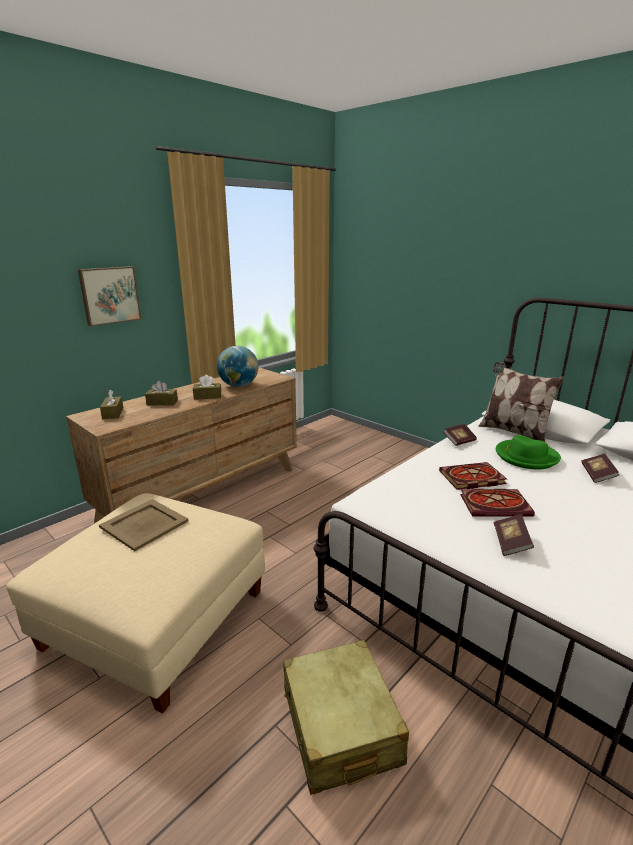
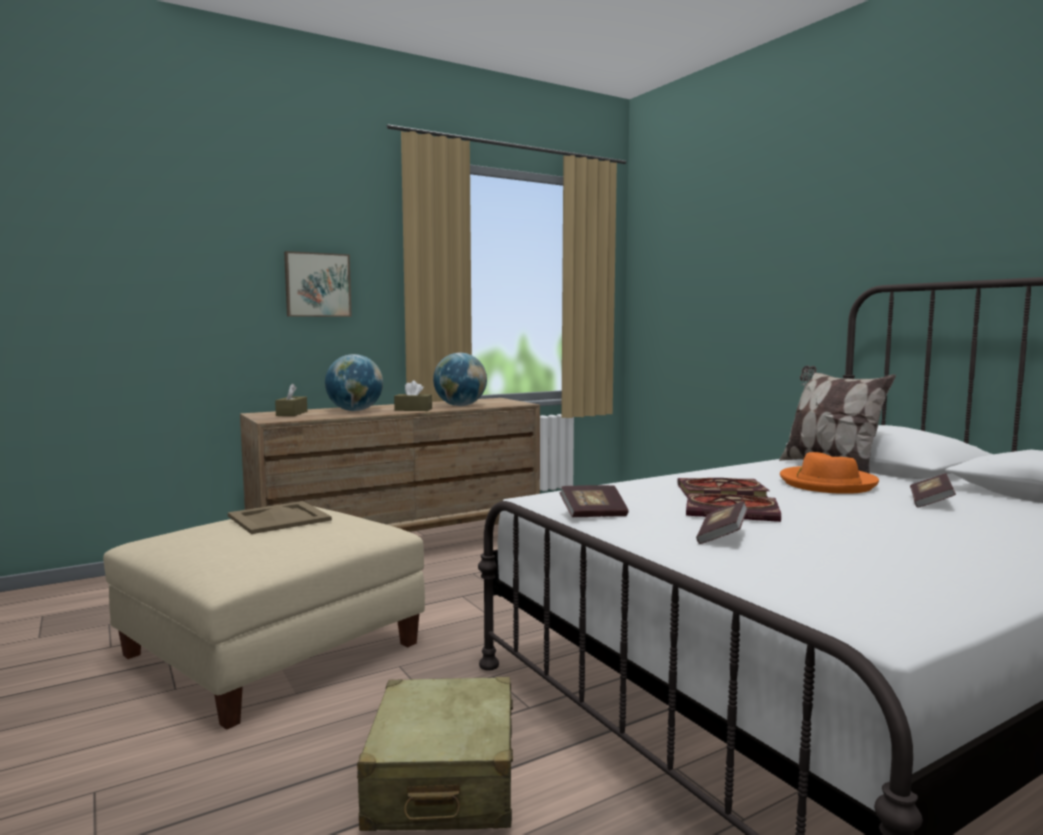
camera: 15 degrees right, 15 degrees down
brown tissue box [145,381,178,405] -> globe [325,354,383,411]
book [443,424,477,446] -> book moved to [559,485,629,517]
green hat [496,435,561,469] -> orange hat [780,452,879,494]

